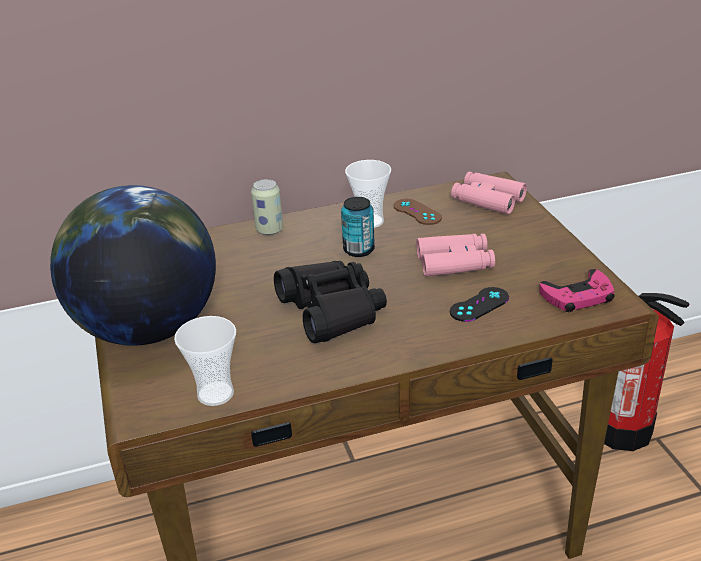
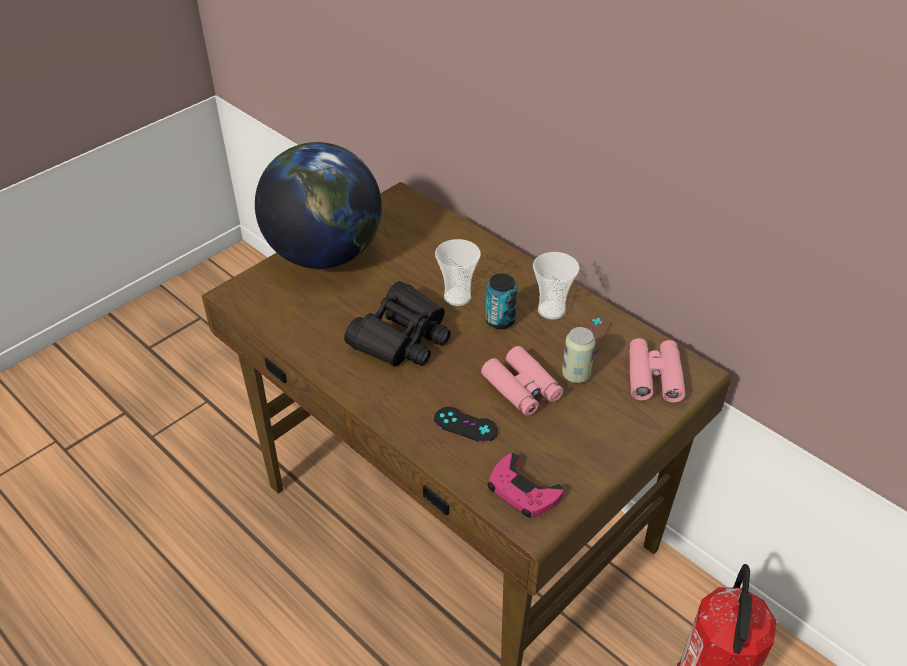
camera: 60 degrees right, 10 degrees up
cup [174,316,236,406] -> cup moved to [435,239,481,306]
can [251,179,283,235] -> can moved to [562,327,596,383]

